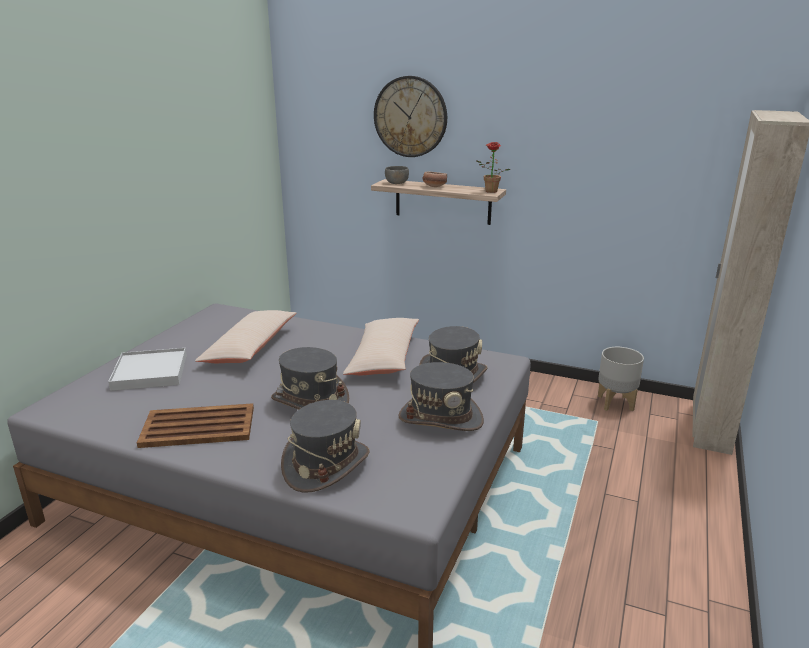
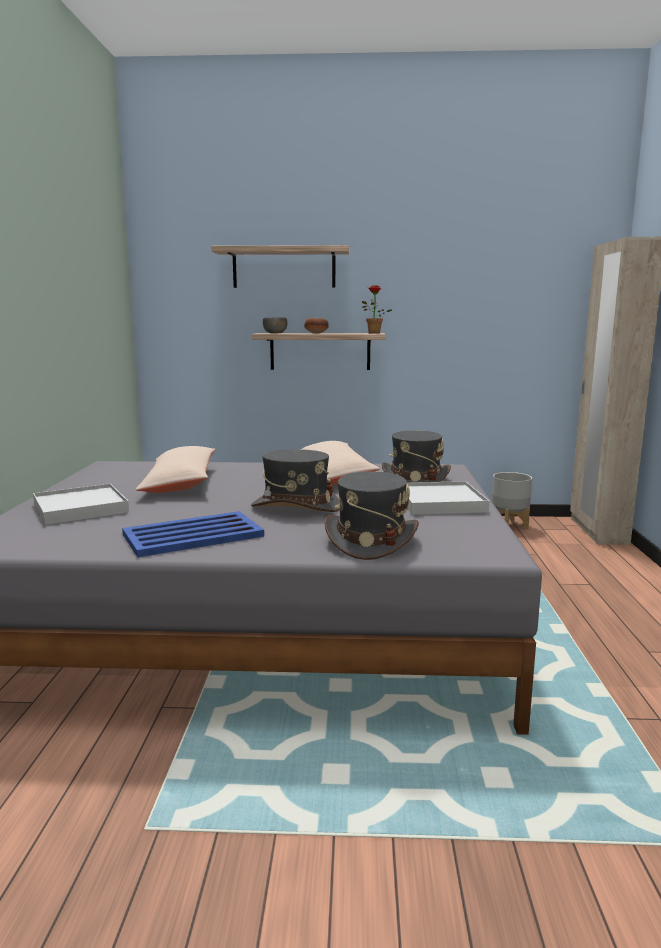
camera: 20 degrees left, 10 degrees down
brown tray [137,403,254,448] -> blue tray [122,511,264,558]
wall clock [374,76,447,157] -> shelf [211,245,349,288]
grey hat [398,362,484,431] -> white tray [407,481,489,515]

